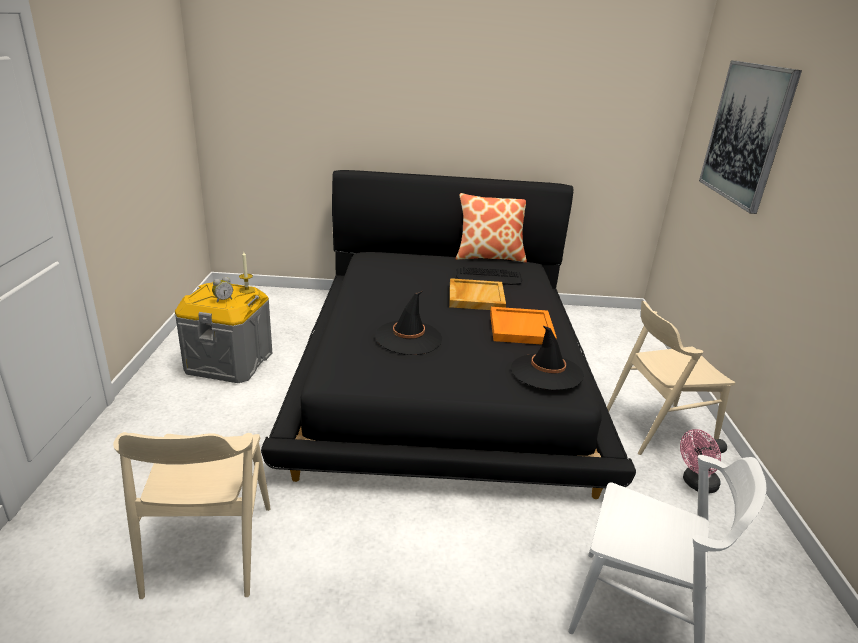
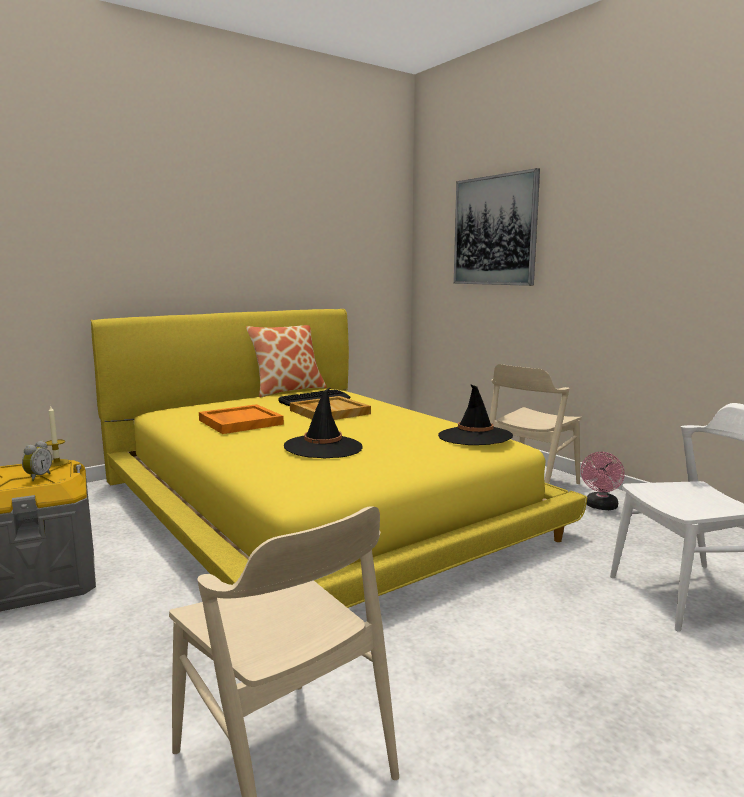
camera: 35 degrees left, 15 degrees down
black bed [261,170,636,499] -> yellow bed [91,309,587,608]
orange tray [490,307,557,344] -> orange tray moved to [199,404,284,434]

